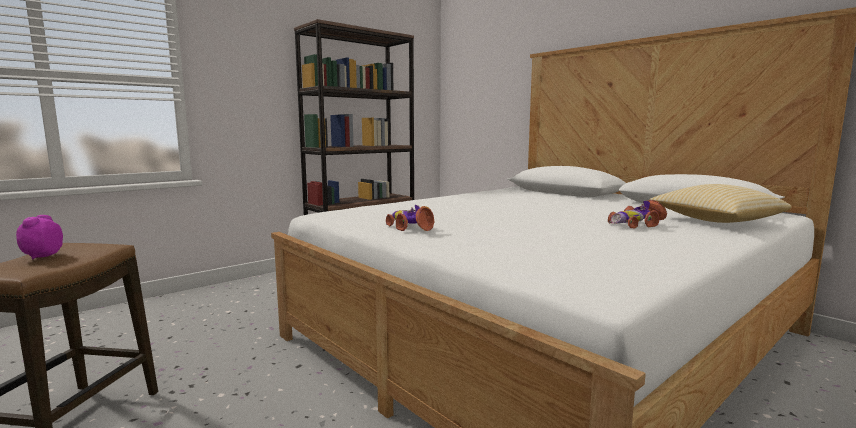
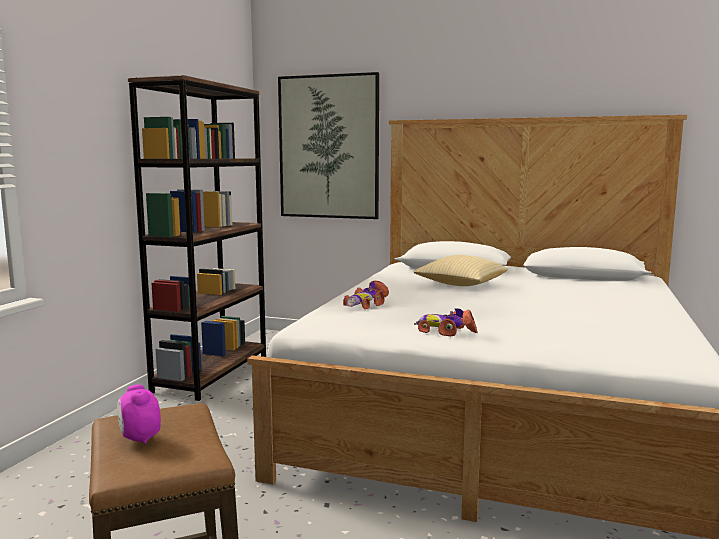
camera: 30 degrees left, 0 degrees up
toy car [608,200,667,229] -> toy car moved to [343,281,389,309]
pillow [649,184,792,223] -> pillow moved to [413,255,507,286]
none -> picture [278,72,379,219]

